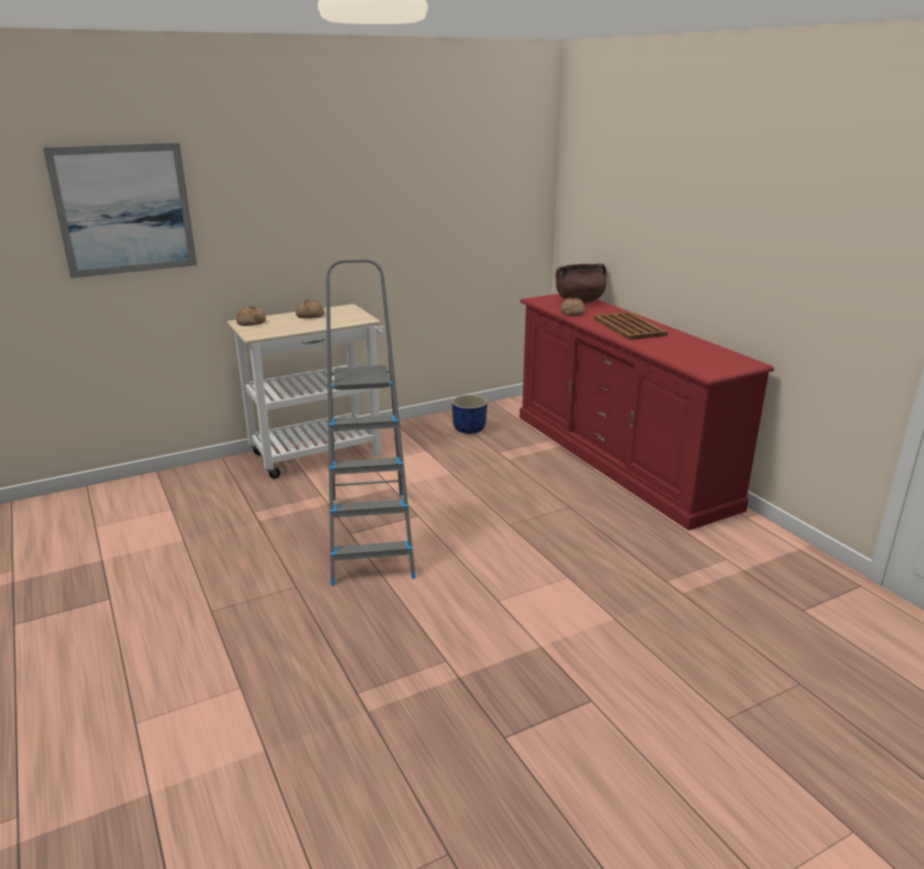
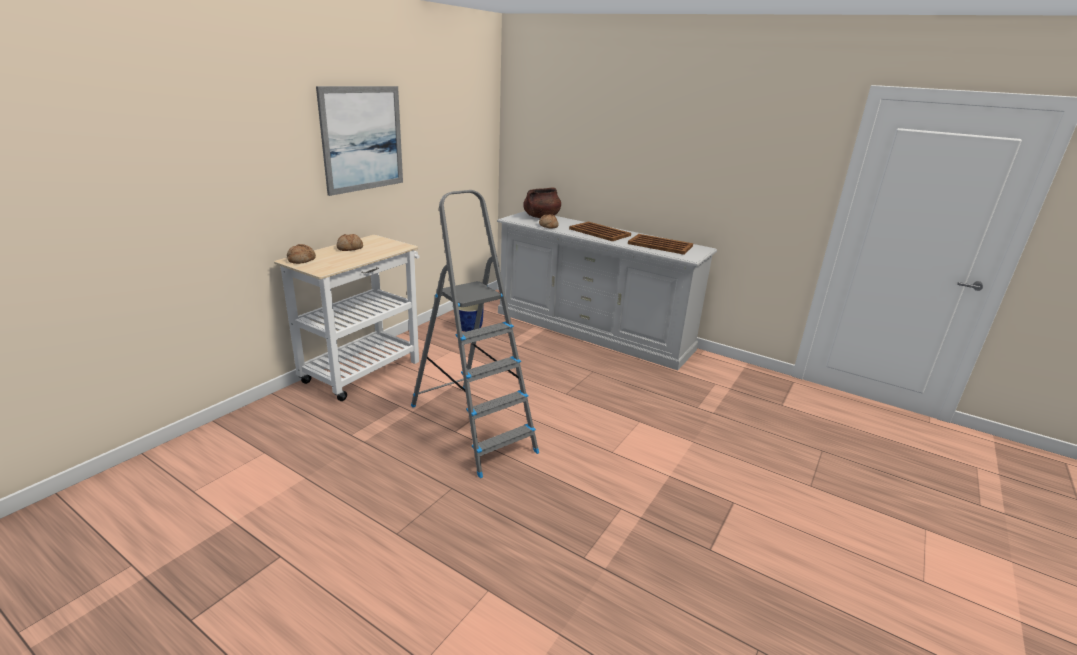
camera: 30 degrees left, 0 degrees up
picture [43,142,197,278] -> picture moved to [316,86,403,196]
red cabinet [520,294,774,531] -> white cabinet [497,211,717,370]
none -> brown tray [628,234,693,255]

